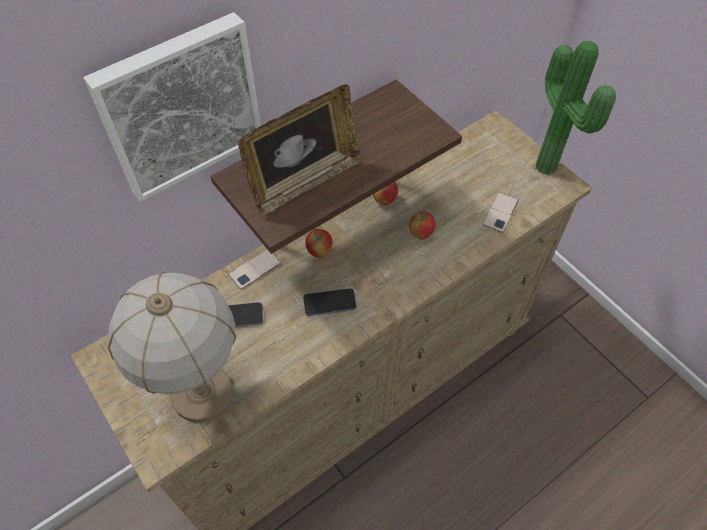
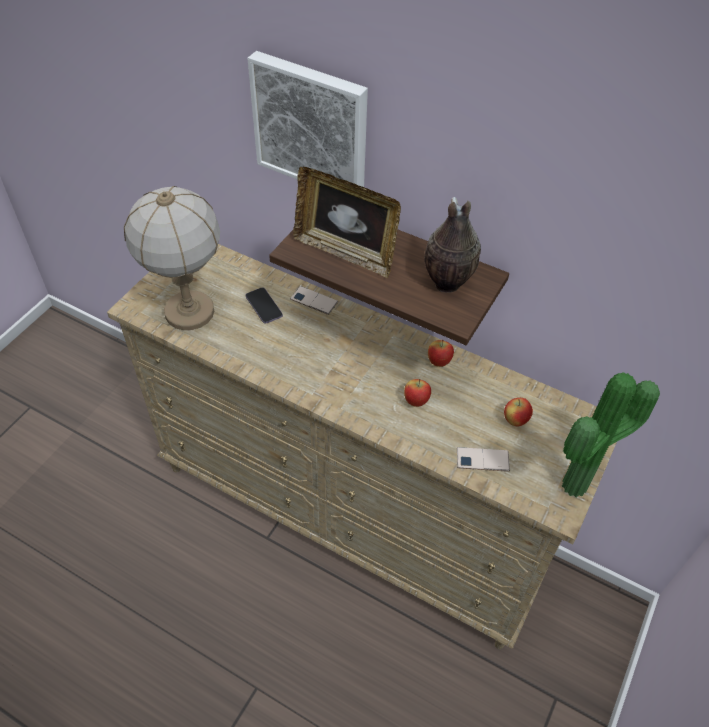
camera: 65 degrees right, 5 degrees down
phone [303,288,357,316] -> none
apple [305,229,332,258] -> apple moved to [504,398,533,426]
none -> vase [424,197,481,293]

